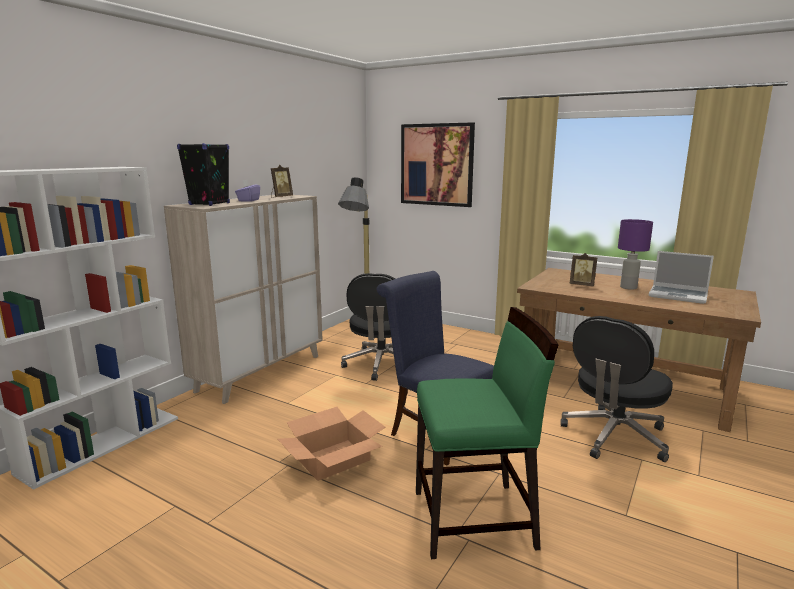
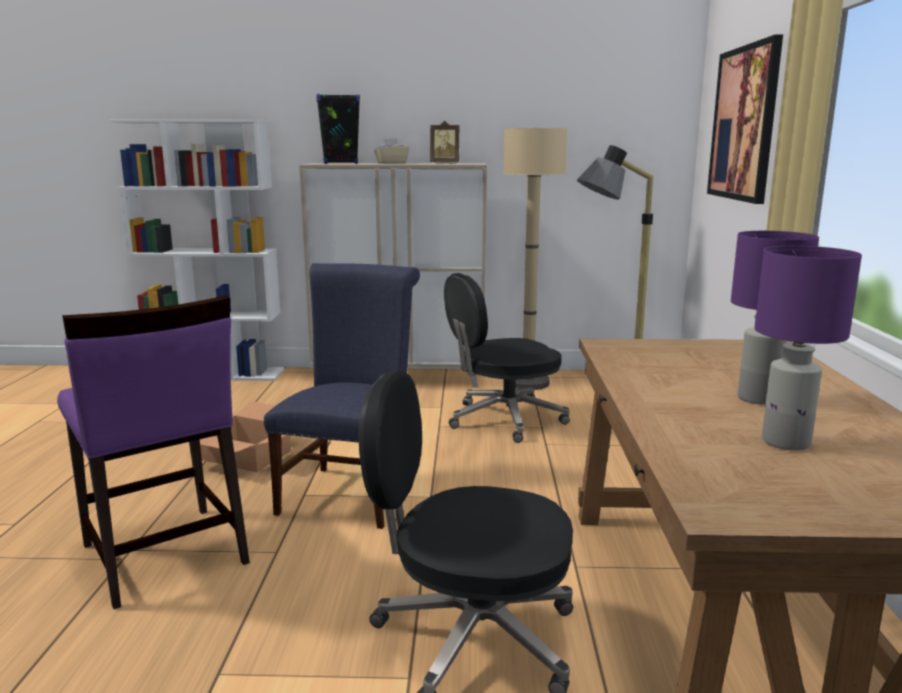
camera: 60 degrees right, 0 degrees up
purple tissue box [235,180,260,201] -> beige tissue box [374,138,409,164]
green chair [416,307,558,559] -> purple chair [57,295,250,609]
picture frame [569,253,598,287] -> none
laptop [649,251,714,304] -> purple table lamp [755,246,862,450]
none -> beige floor lamp [503,128,567,390]

